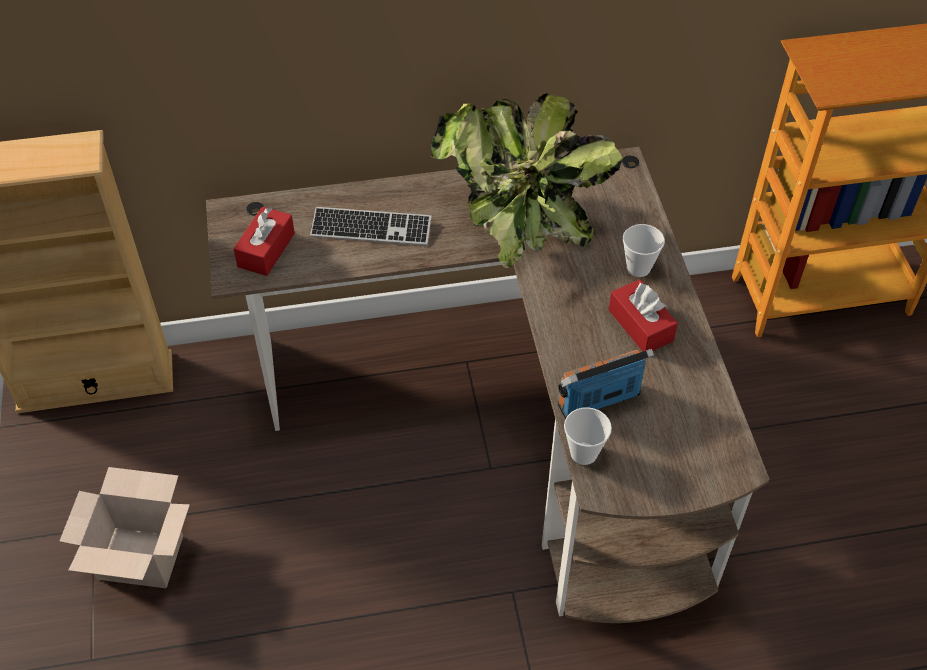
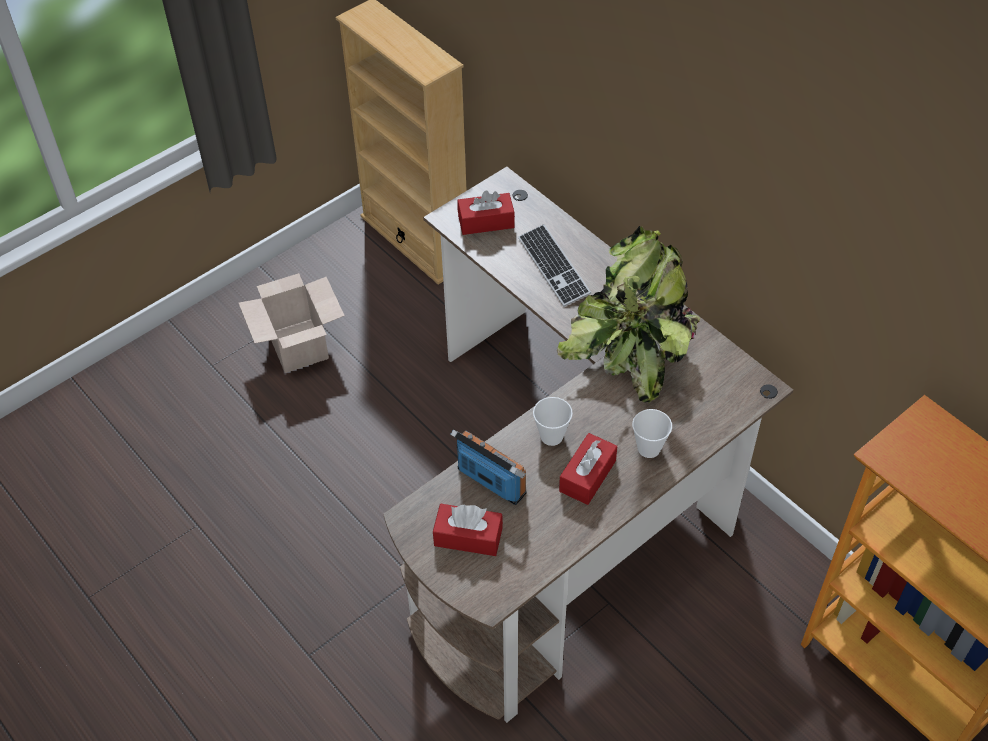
camera: 60 degrees right, 0 degrees up
cup [564,407,612,465] -> cup moved to [533,397,573,446]
none -> red tissue box [433,504,503,556]

